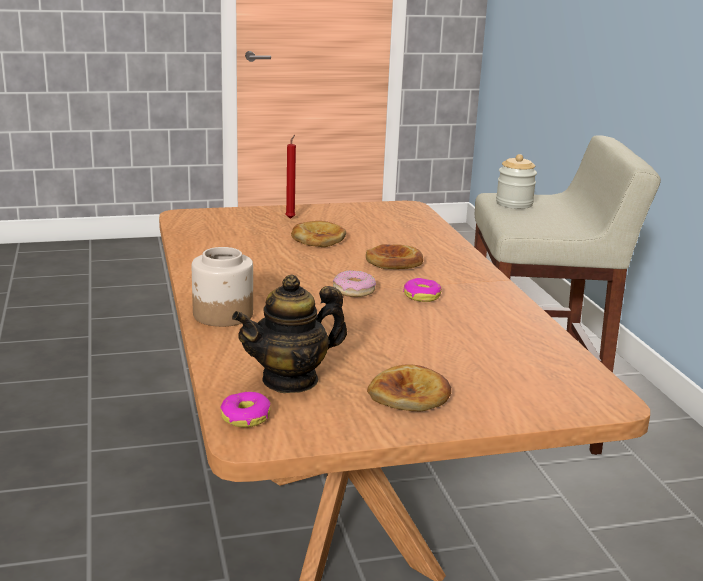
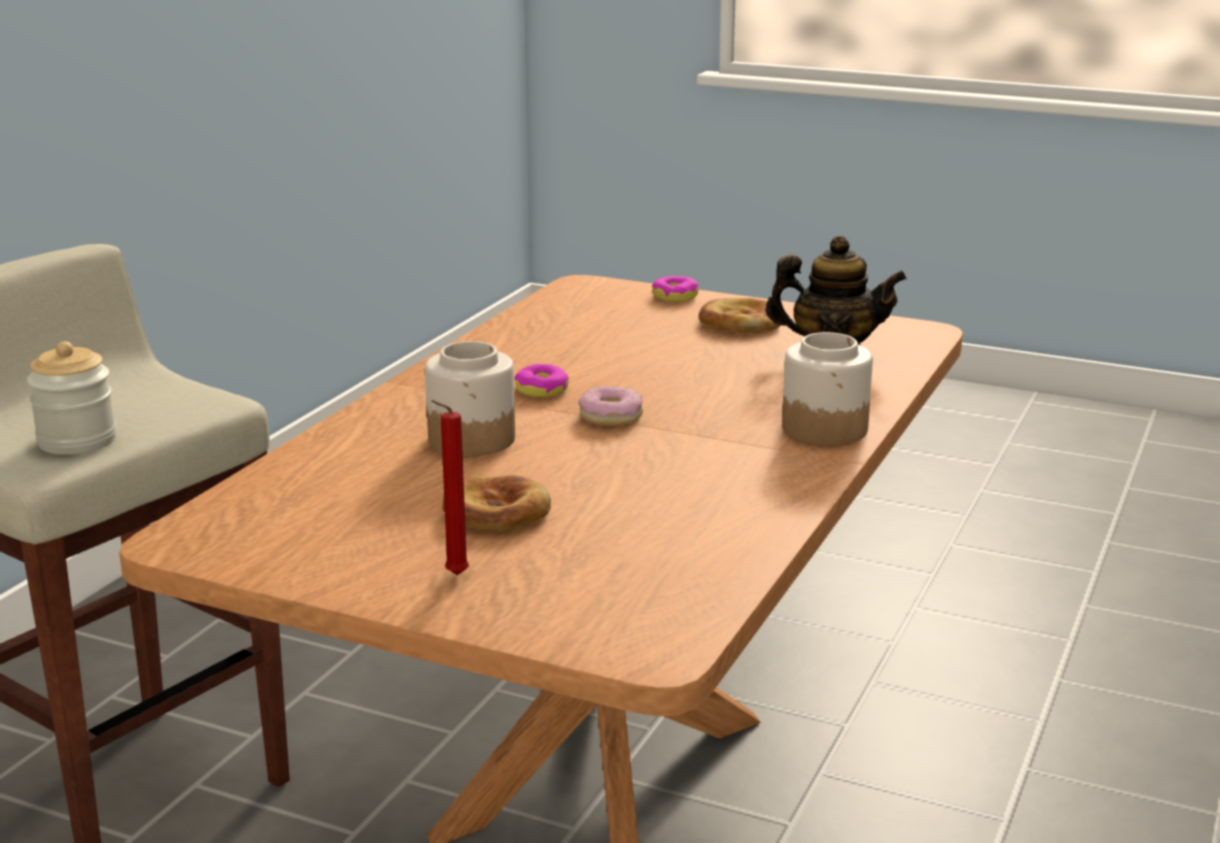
camera: 140 degrees left, 0 degrees up
donut [221,392,270,427] -> donut moved to [652,276,699,302]
bread [366,244,423,269] -> jar [425,341,515,456]

